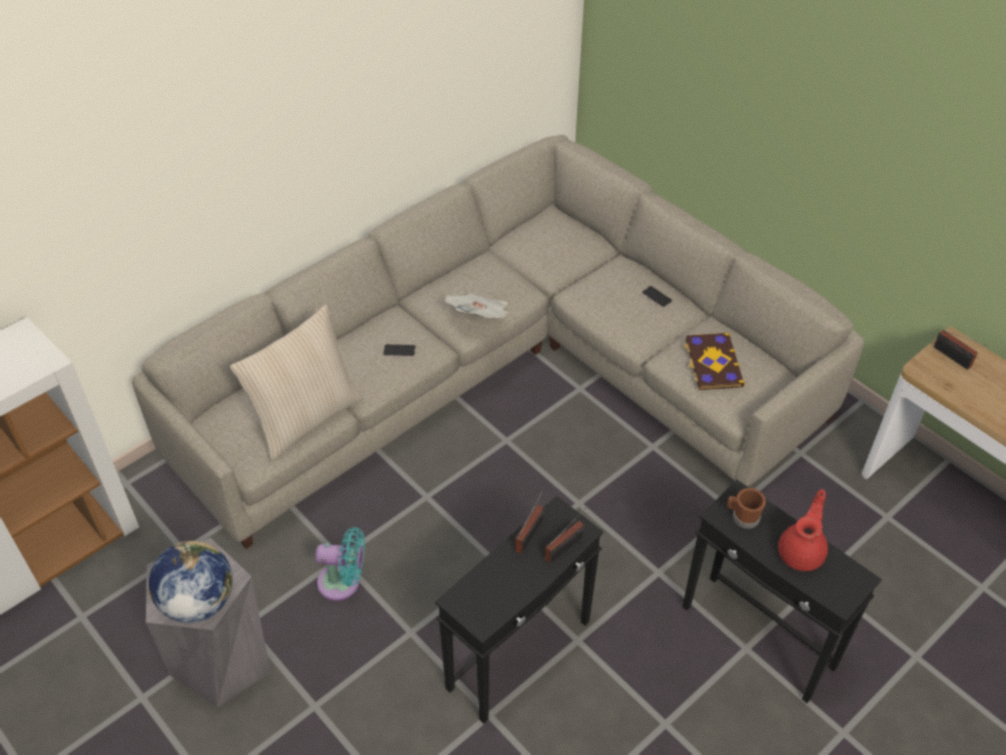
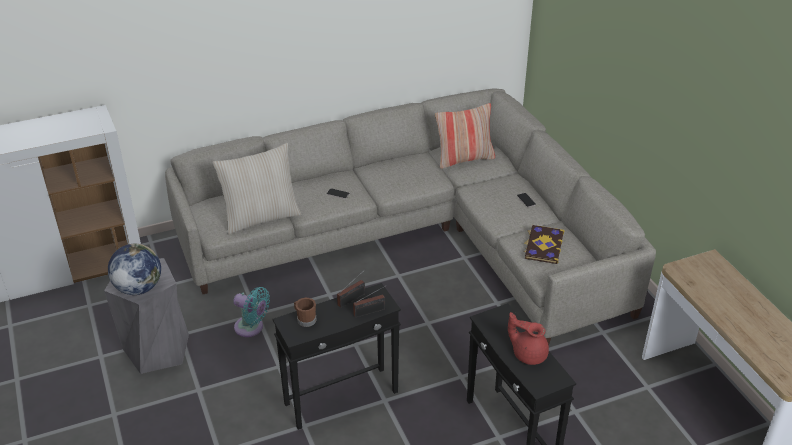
camera: 20 degrees right, 10 degrees down
newspaper [445,293,508,318] -> none
brown mug [727,488,766,529] -> brown mug moved to [294,298,317,327]
red teapot [778,489,828,571] -> red teapot turned 105 degrees counterclockwise [508,312,549,365]
radio [933,330,986,370] -> none
none -> pillow [435,103,495,169]

